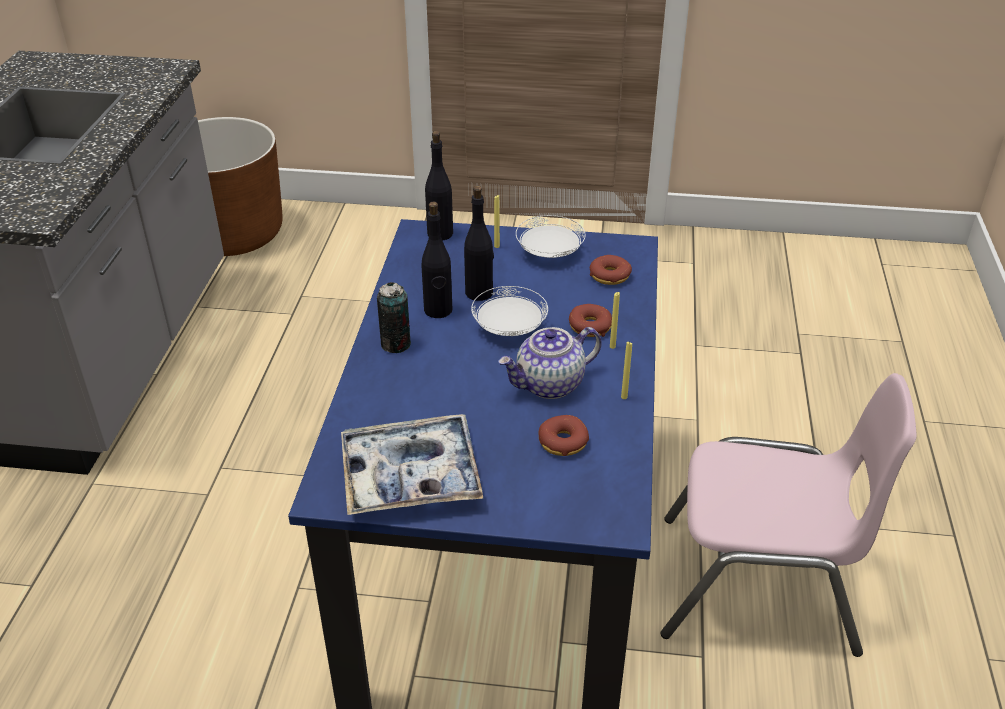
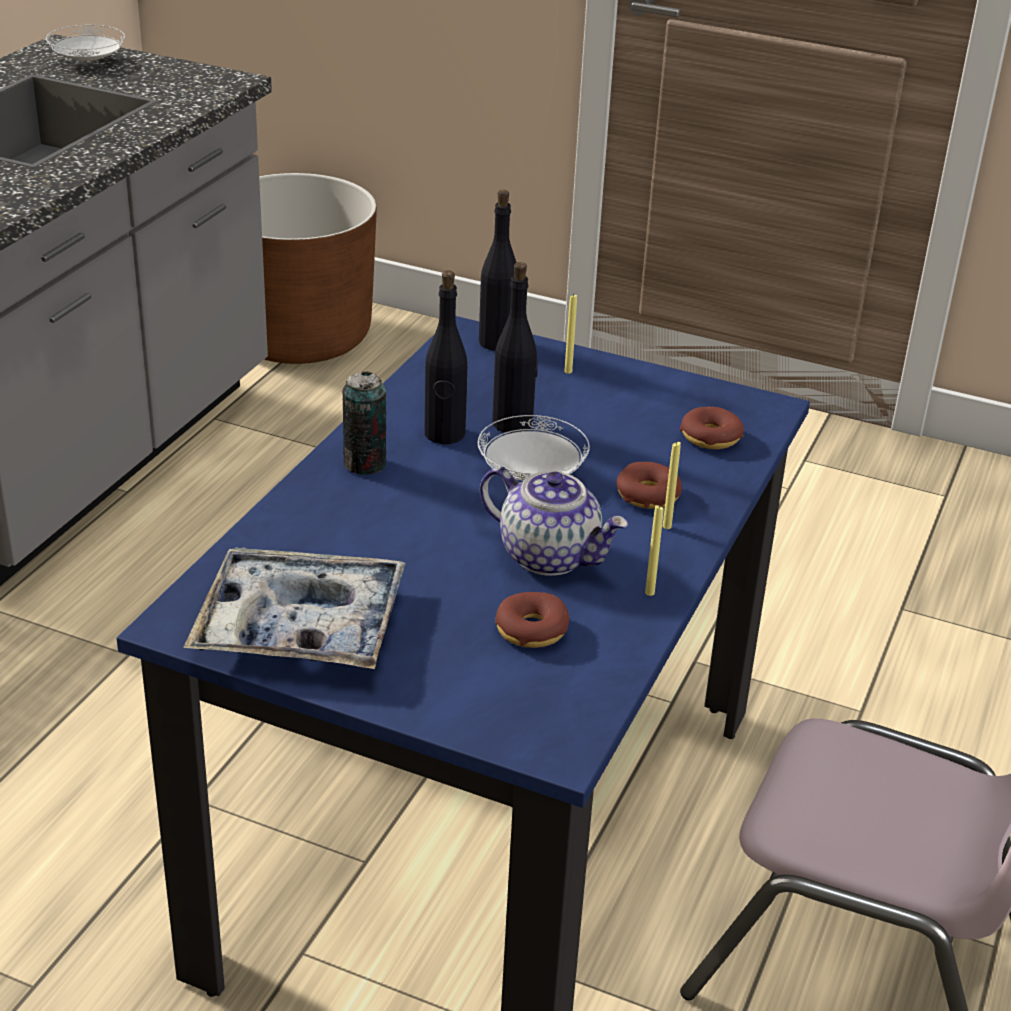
camera: 15 degrees right, 5 degrees down
teapot [498,327,602,399] -> teapot turned 135 degrees counterclockwise [480,466,628,576]
white plate [516,215,586,258] -> white plate moved to [46,25,125,62]

